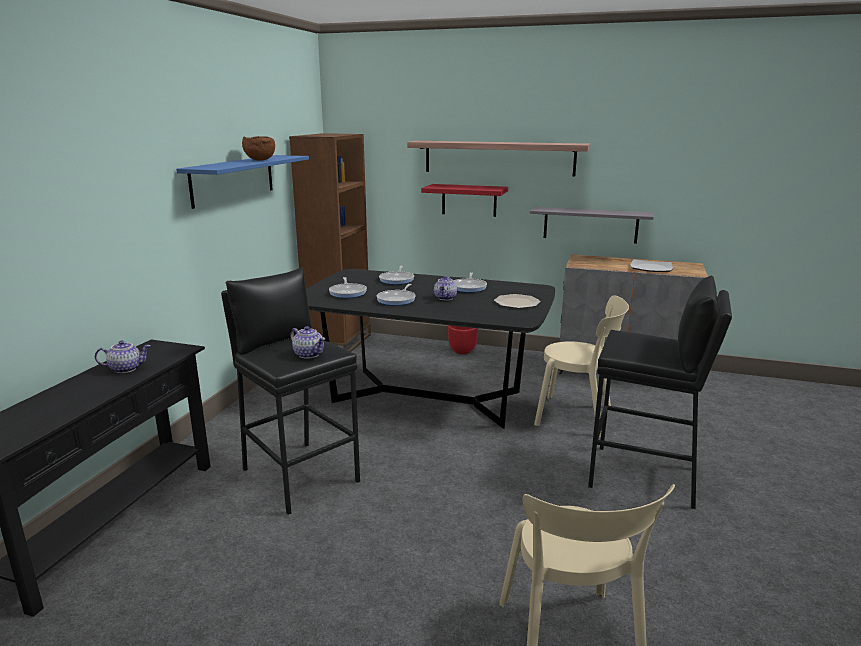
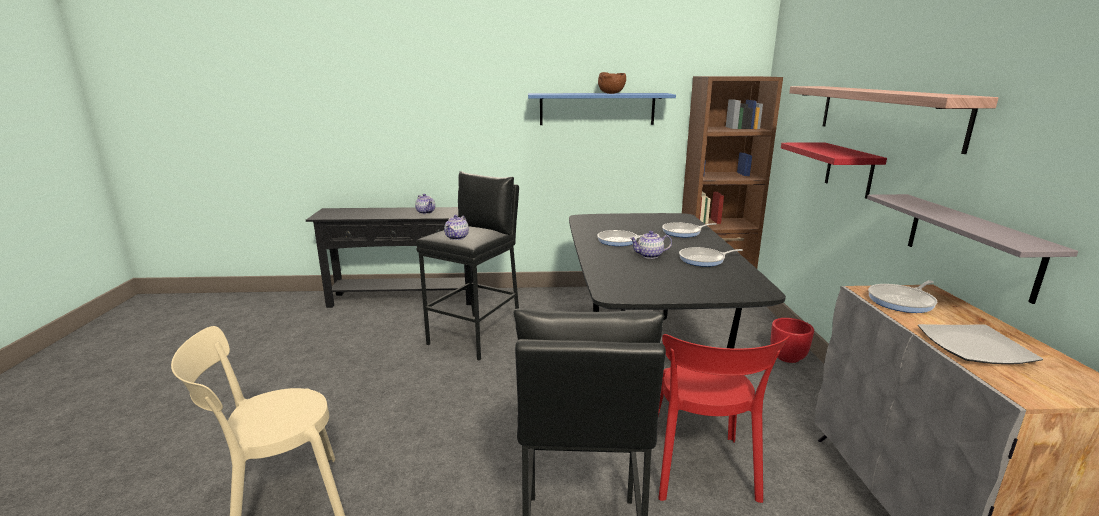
camera: 70 degrees right, 0 degrees up
frying pan [329,277,367,298] -> frying pan moved to [868,280,937,313]
plate [494,294,541,308] -> none
beige chair [534,295,629,438] -> red chair [658,334,790,503]

